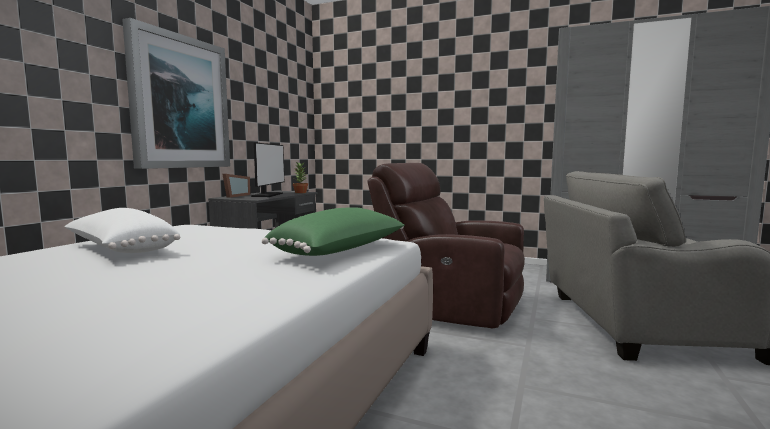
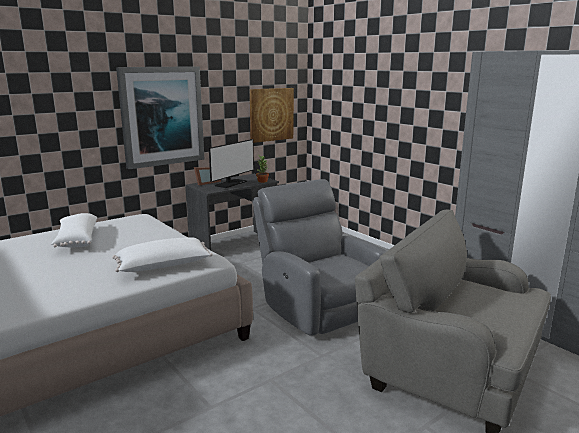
camera: 30 degrees right, 10 degrees up
green pillow [262,207,404,256] -> white pillow [112,237,213,272]
brown armchair [367,163,525,328] -> grey armchair [253,179,387,336]
none -> picture [250,88,294,143]

